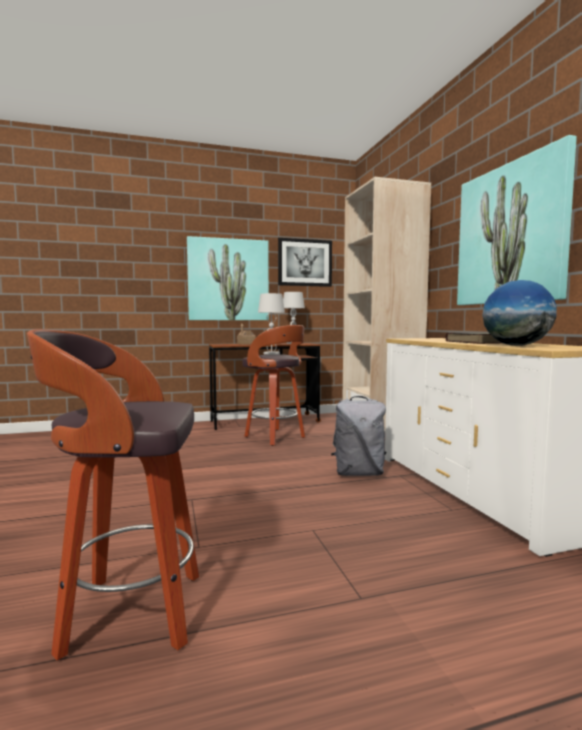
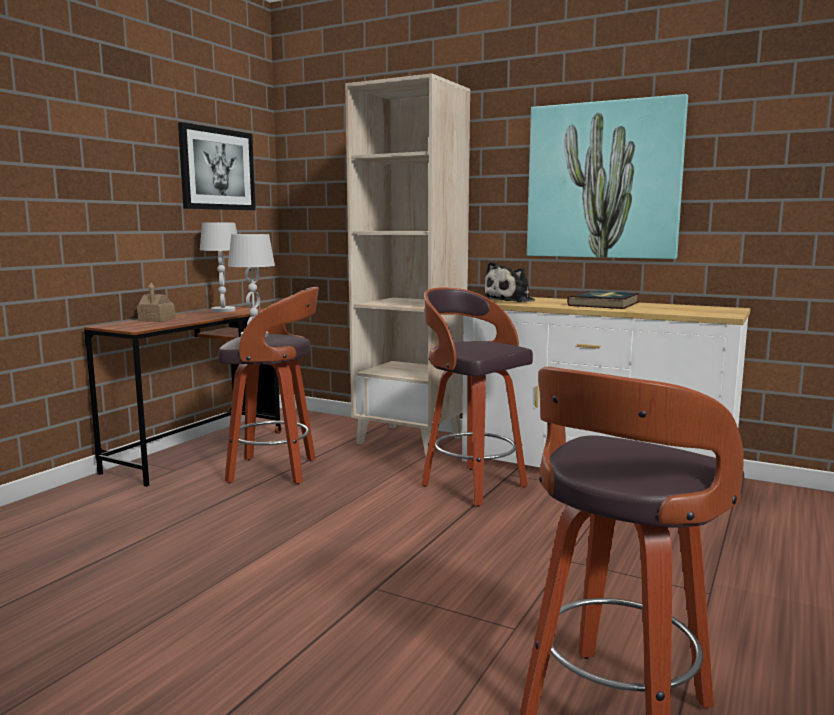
camera: 45 degrees left, 5 degrees up
picture [187,236,269,320] -> none
grey backpack [331,396,386,476] -> stool [422,287,533,507]
globe [482,280,557,346] -> none
none -> plush toy [484,261,535,302]

